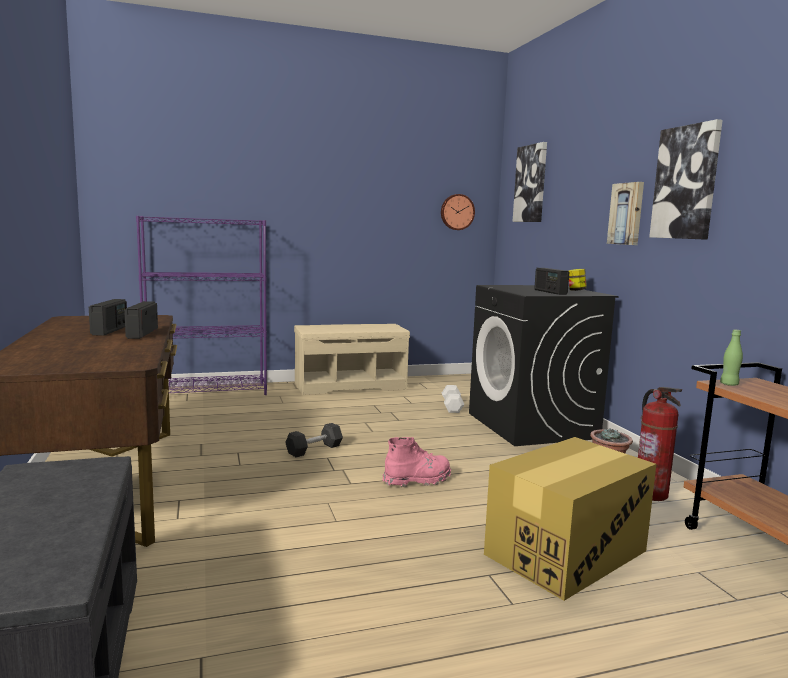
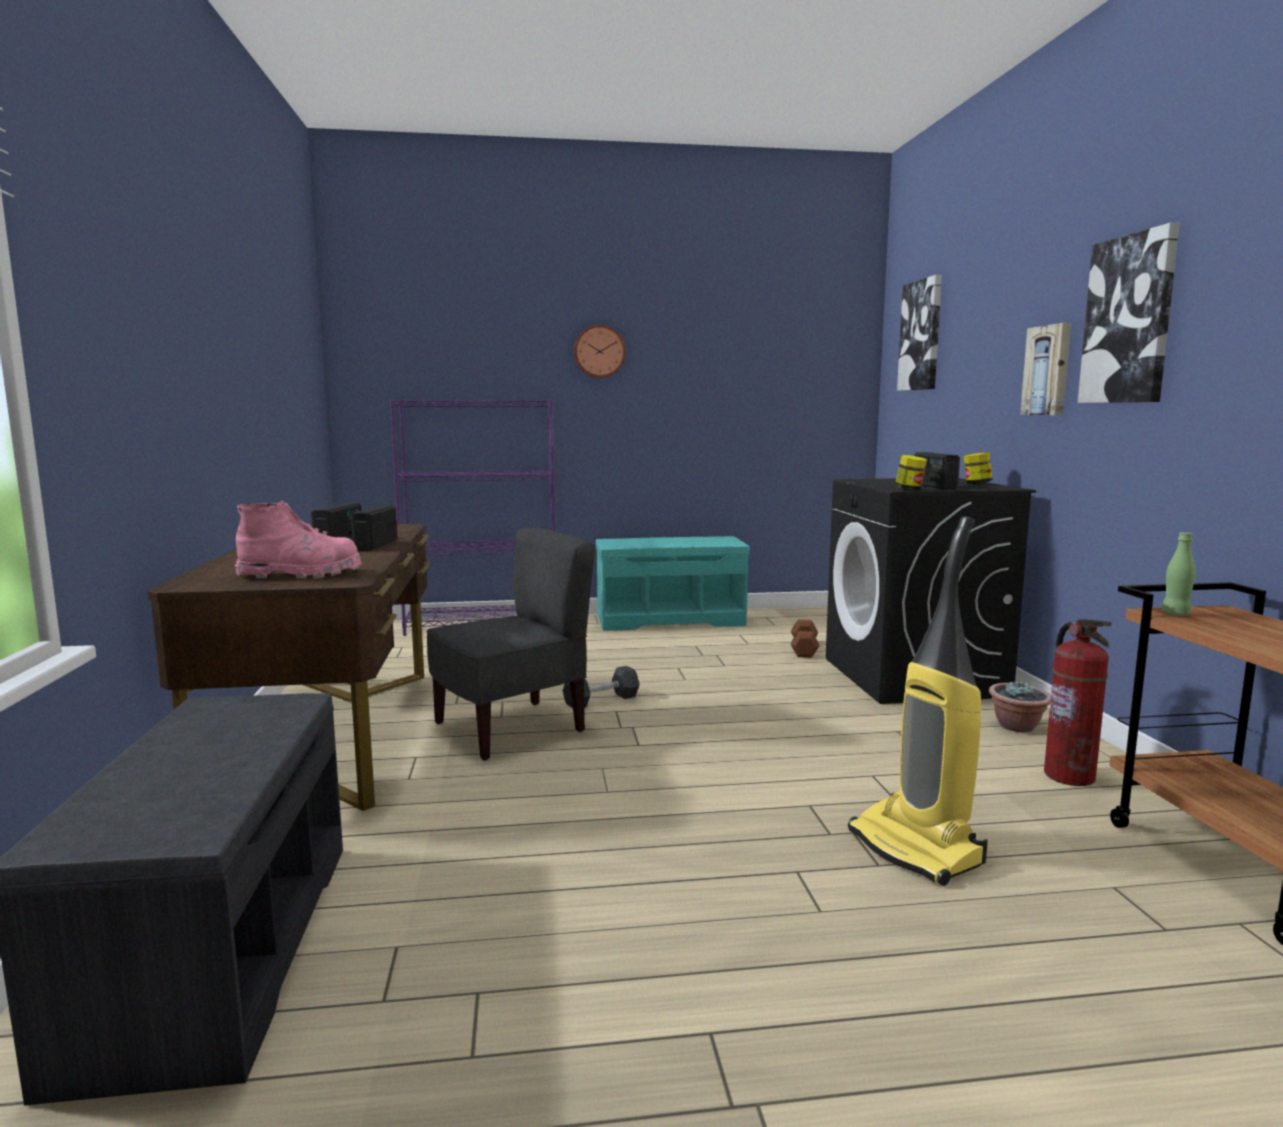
camera: 10 degrees right, 0 degrees up
beige bench [294,324,410,395] -> turquoise bench [596,536,750,631]
pink boot [383,437,451,487] -> pink boot moved to [235,500,362,579]
wall clock [441,194,475,230] -> wall clock moved to [574,325,626,378]
white dumbbell [442,385,464,413] -> brown dumbbell [791,619,819,658]
cardboard box [484,437,656,601] -> vacuum cleaner [848,516,988,886]
none -> grey chair [426,528,595,760]
none -> jar [895,455,927,490]

